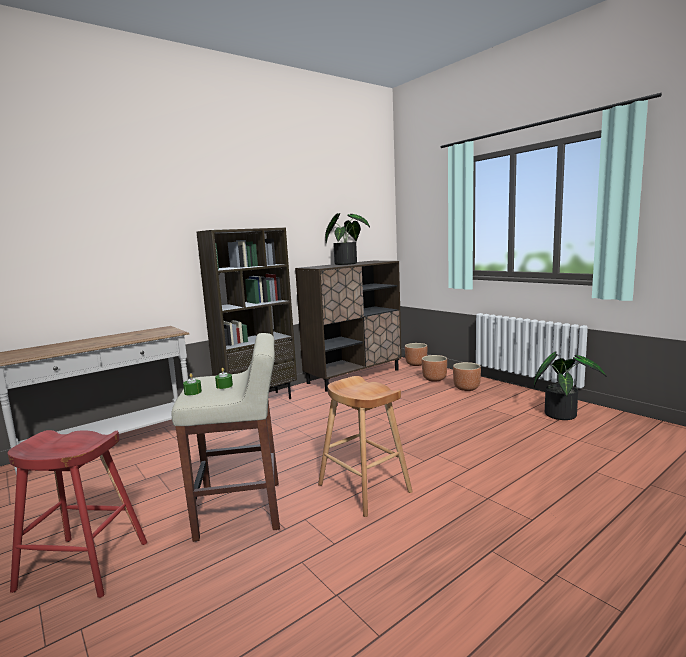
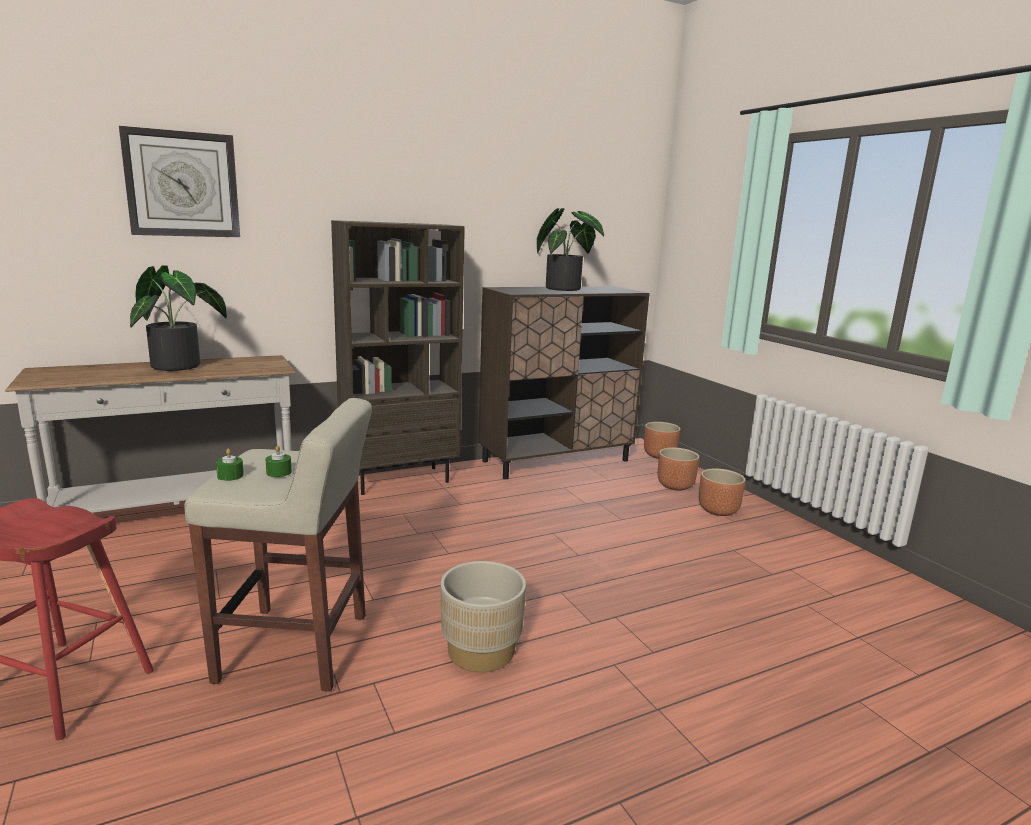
camera: 10 degrees right, 5 degrees up
brown stool [318,376,413,517] -> beige planter [441,561,526,672]
potted plant [534,351,607,420] -> potted plant moved to [130,265,227,371]
none -> wall clock [119,126,240,237]

